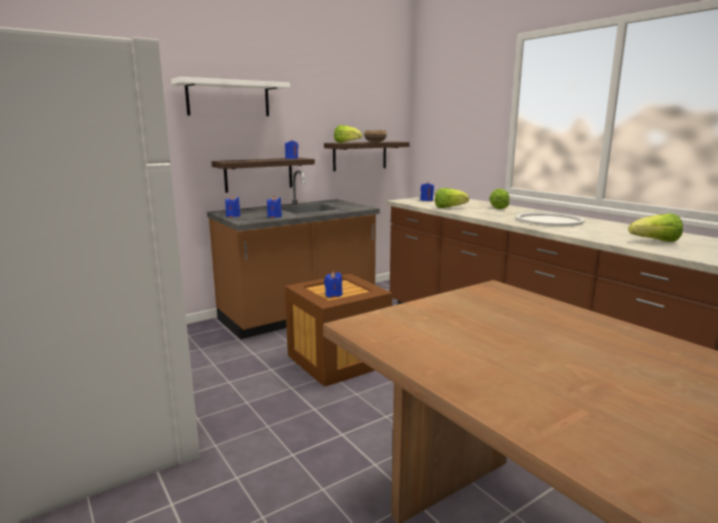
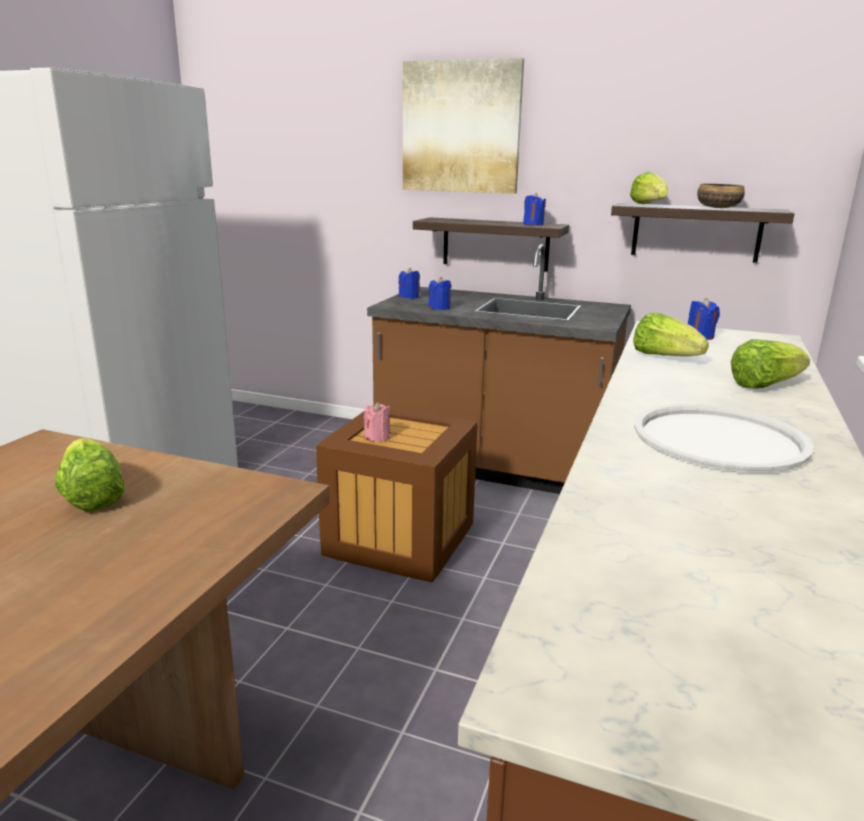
camera: 55 degrees right, 5 degrees up
white shelf [171,77,290,116] -> picture [403,58,524,194]
blue candle [324,272,343,298] -> pink candle [364,402,390,442]
lettuce [628,213,683,242] -> lettuce moved to [55,438,125,511]

